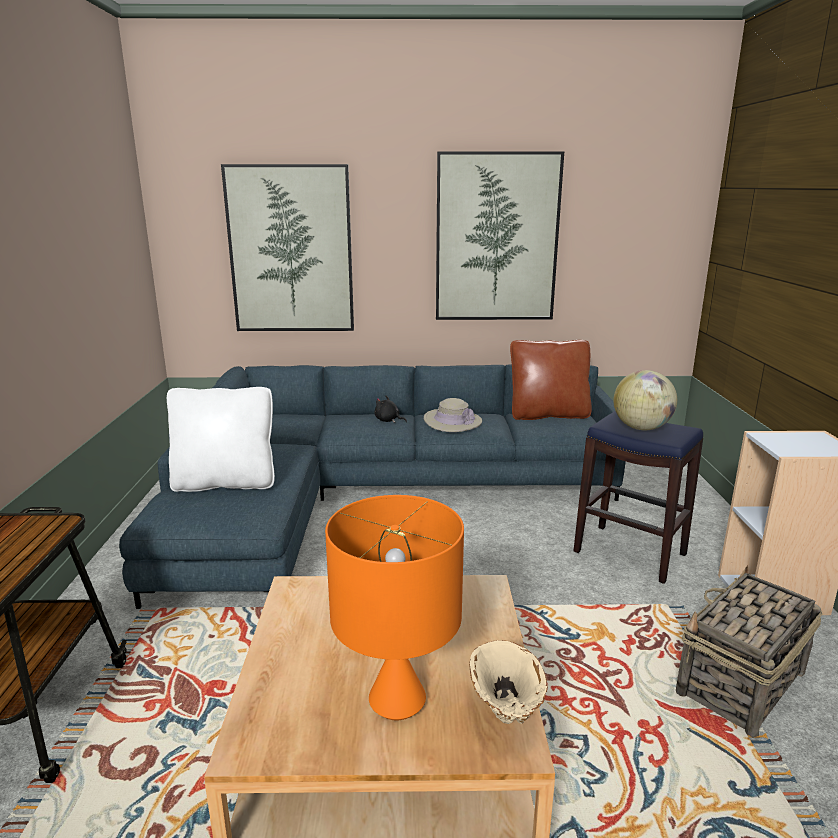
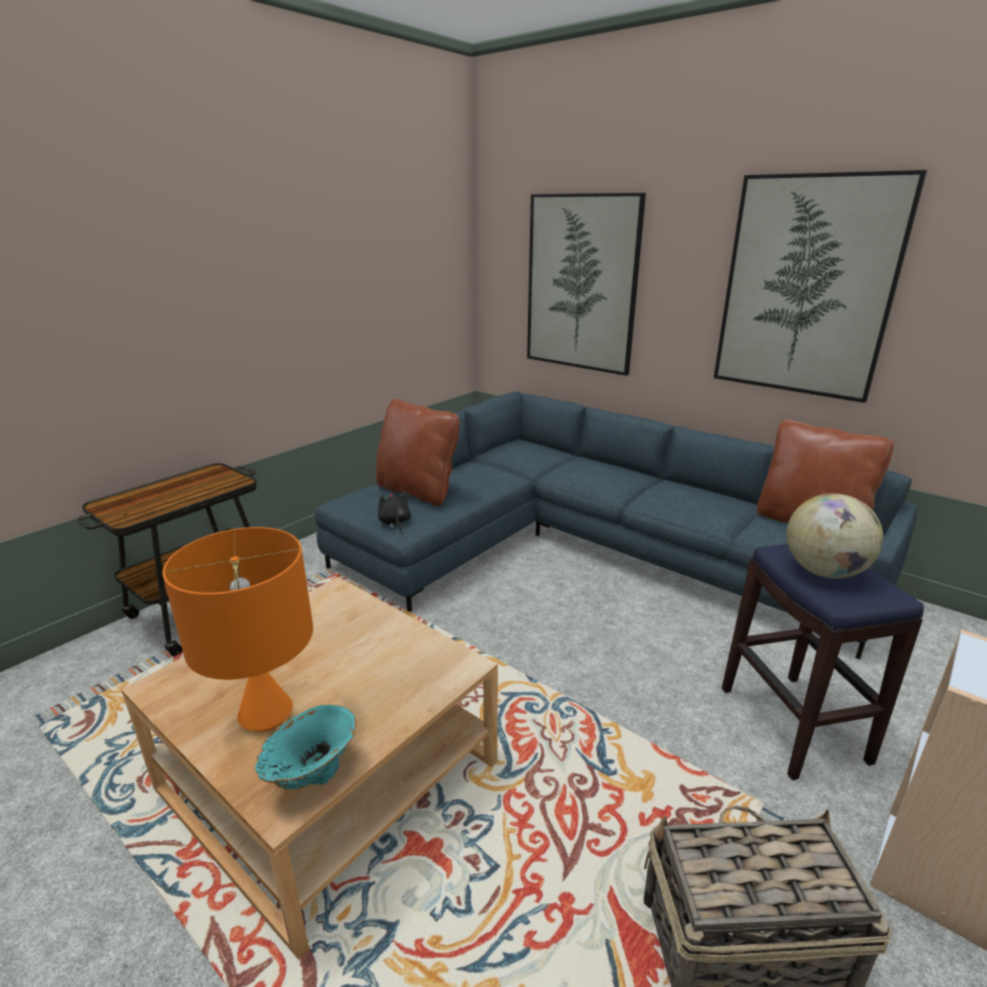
camera: 40 degrees right, 5 degrees up
white pillow [167,387,275,492] -> brown pillow [376,399,460,506]
black plush toy [374,396,407,423] -> black plush toy moved to [378,492,411,532]
beige hat [424,398,482,432] -> none
beige vase [469,640,548,724] -> turquoise vase [255,705,357,789]

